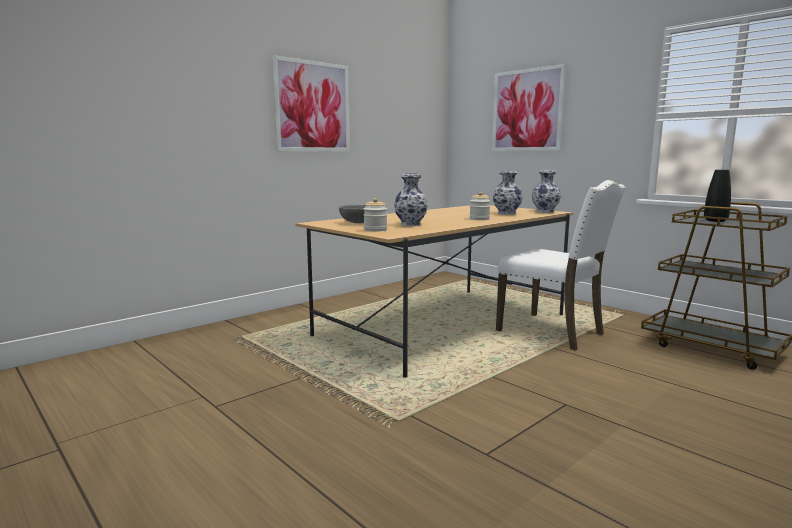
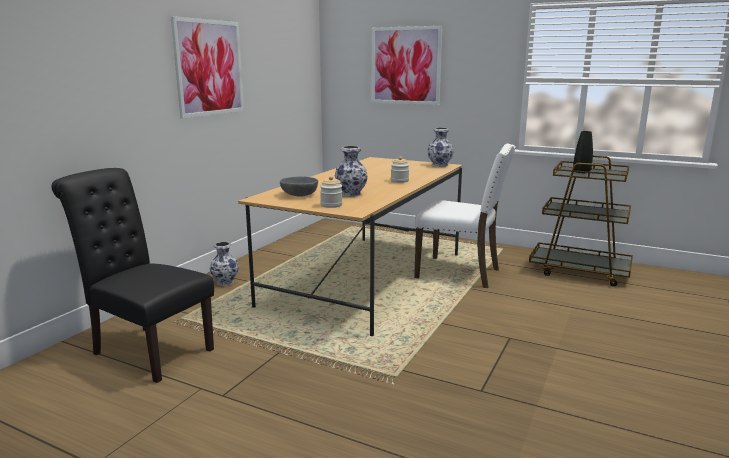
camera: 20 degrees left, 5 degrees up
vase [493,170,523,215] -> vase moved to [210,242,239,286]
none -> black chair [51,168,214,383]

